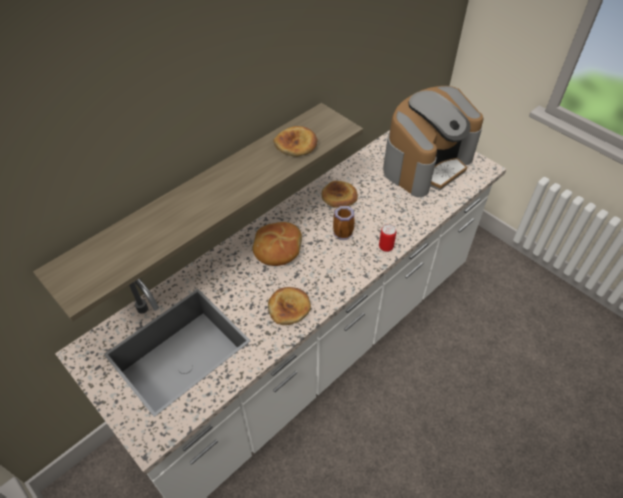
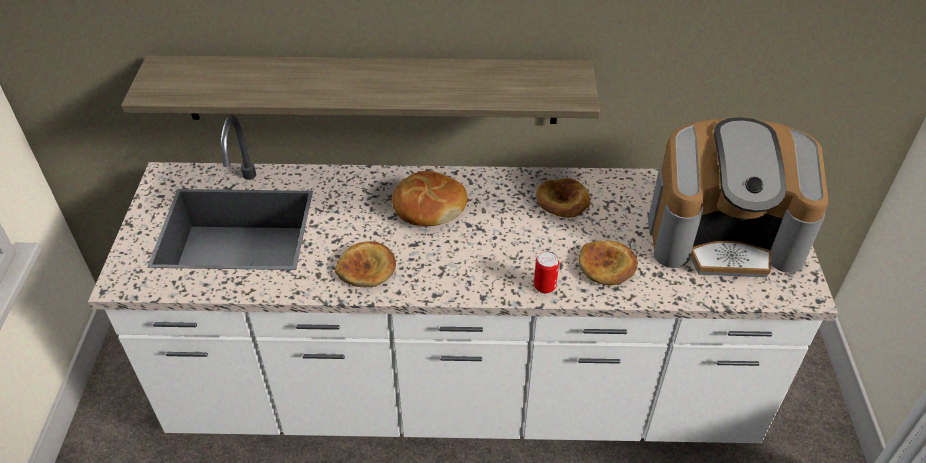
camera: 45 degrees right, 5 degrees down
bread [273,126,318,157] -> bread moved to [579,240,638,286]
mug [333,206,355,240] -> none

